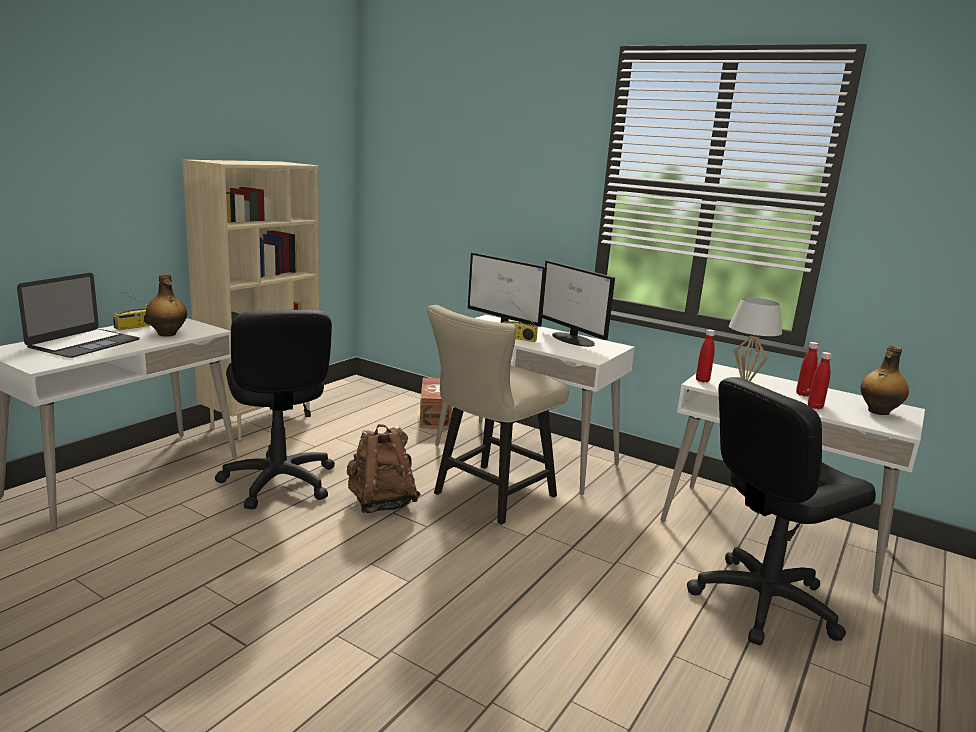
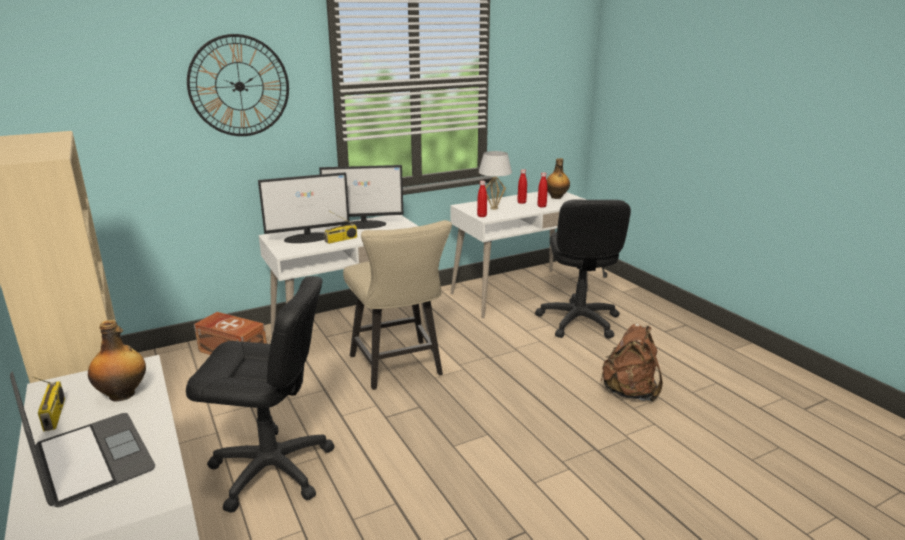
camera: 60 degrees left, 5 degrees up
brown backpack [347,424,421,513] -> brown backpack moved to [600,324,663,402]
none -> wall clock [187,34,289,136]

